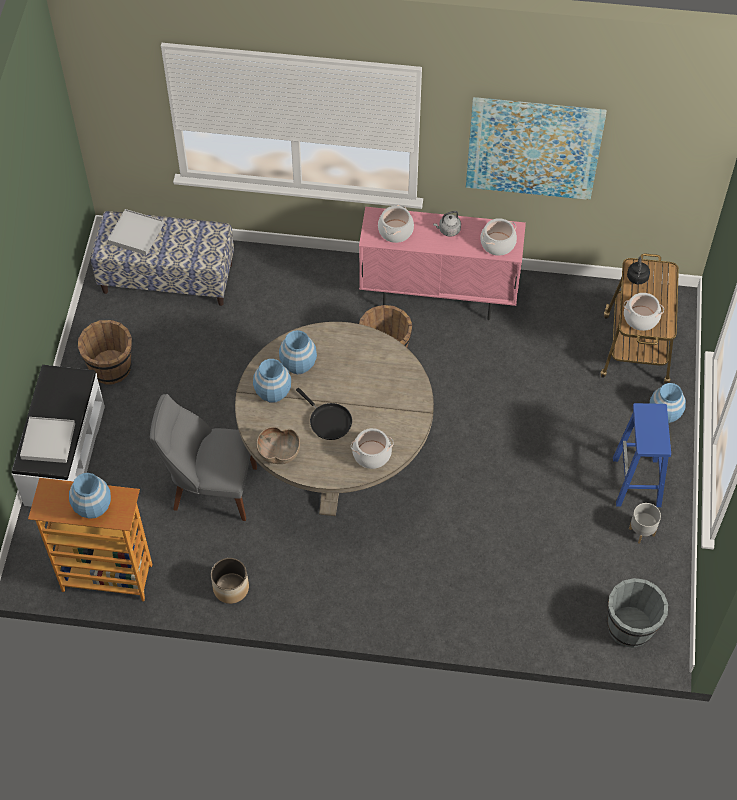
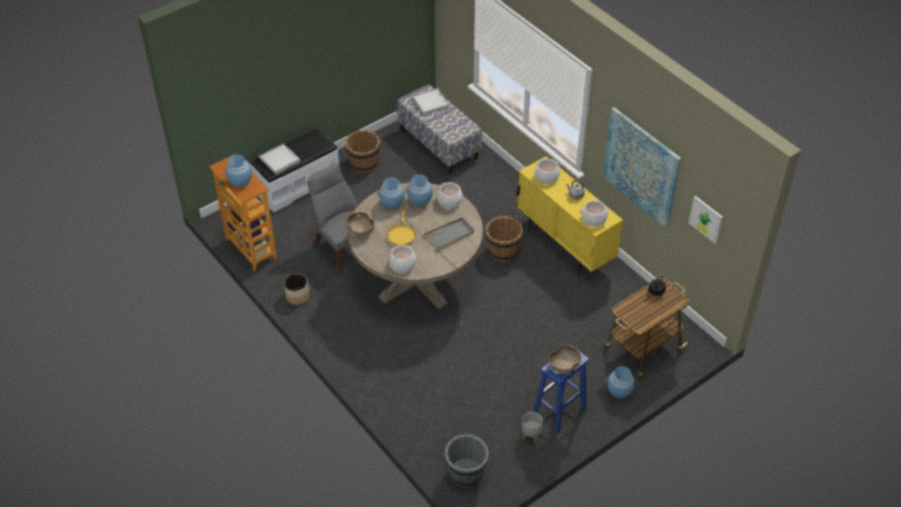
camera: 45 degrees right, 10 degrees down
black frying pan [296,388,352,440] -> yellow frying pan [387,209,416,246]
pink cabinet [359,207,526,320] -> yellow cabinet [517,156,623,276]
cooking pot [624,293,664,331] -> cooking pot moved to [437,182,463,208]
none -> grey tray [424,218,474,250]
none -> brown bowl [548,345,582,374]
none -> picture [689,196,723,244]

